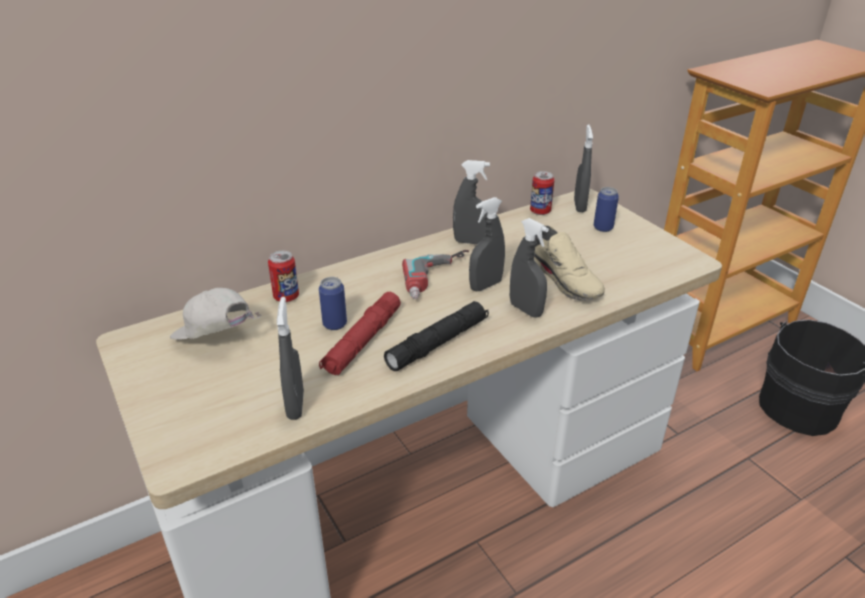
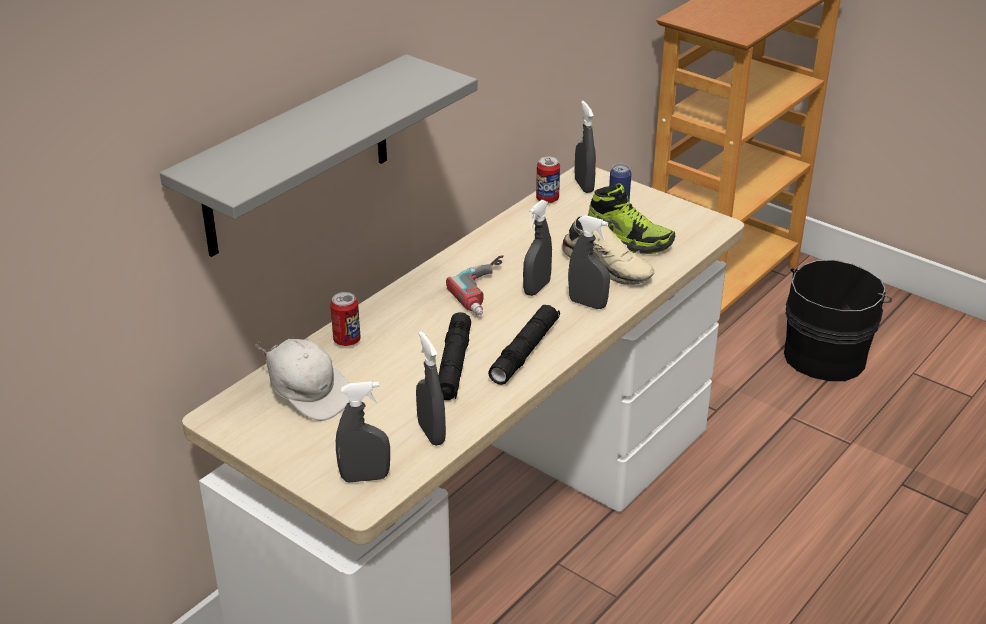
camera: 20 degrees left, 0 degrees up
white cap [170,288,261,340] -> white cap turned 150 degrees counterclockwise [255,339,350,421]
can [319,277,347,330] -> none
red flashlight [319,292,401,375] -> black flashlight [438,312,471,400]
grey spray bottle [453,160,490,244] -> grey spray bottle moved to [336,381,390,482]
none -> grey shelf [160,54,477,257]
none -> shoe [587,183,675,254]

